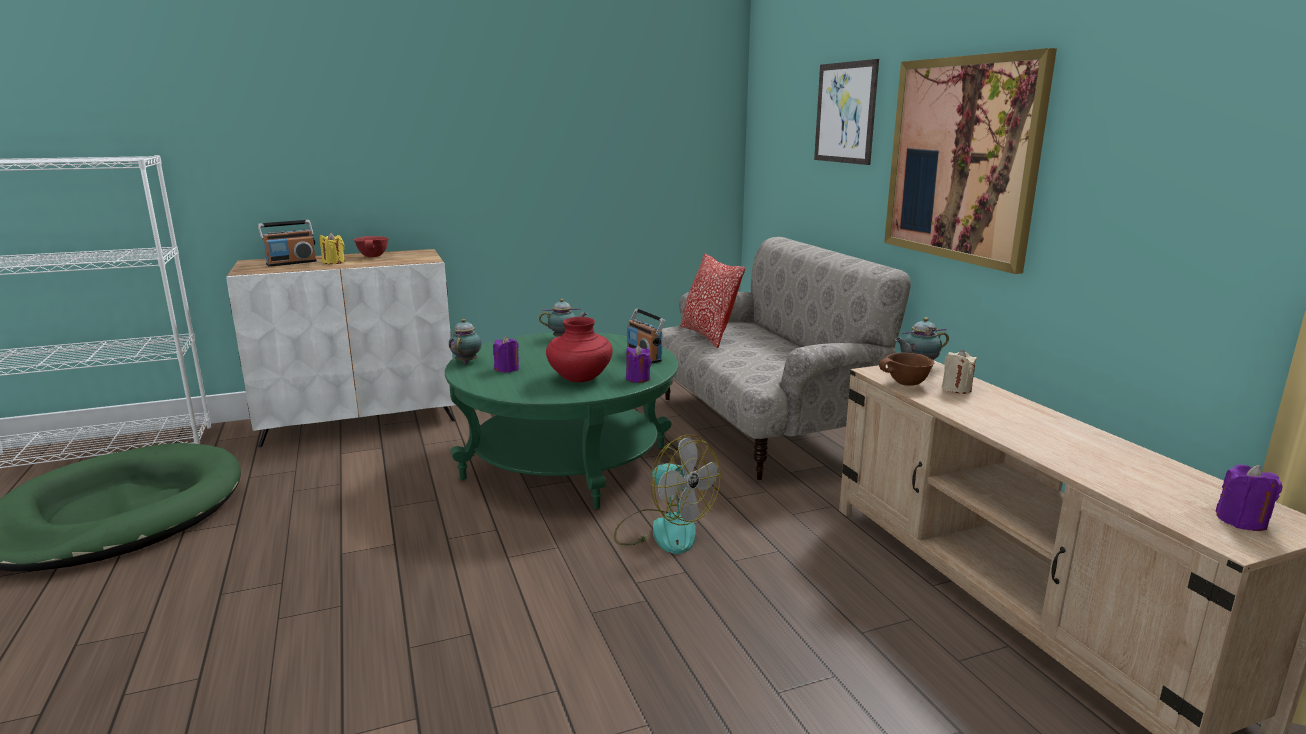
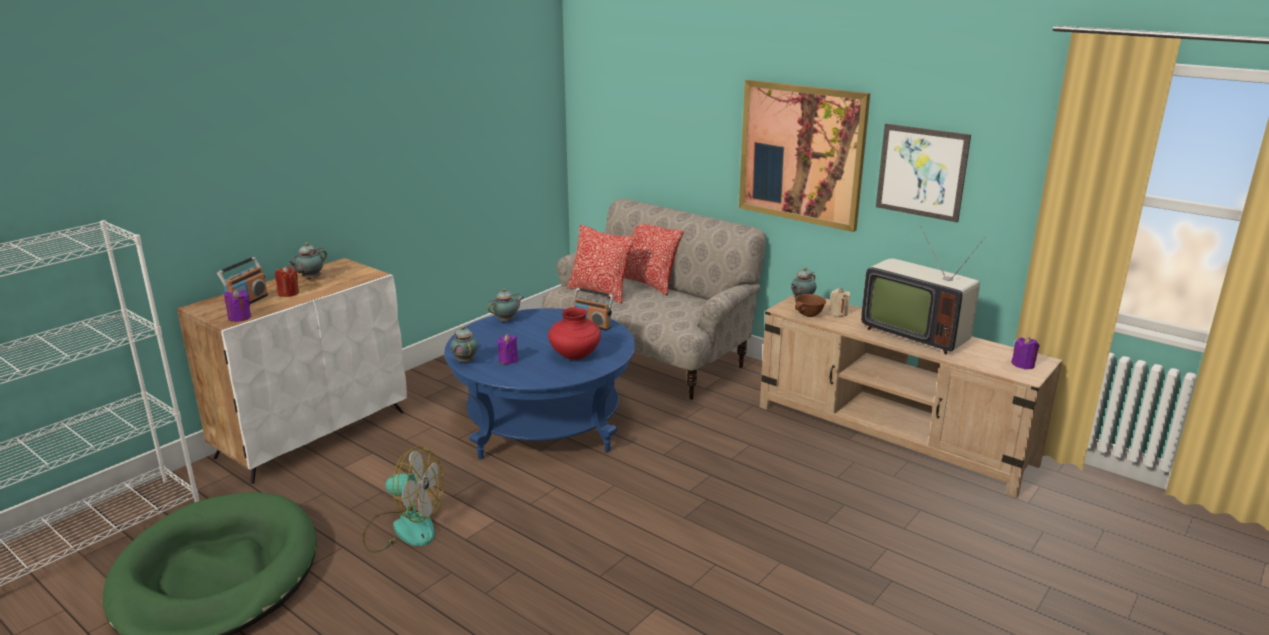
camera: 30 degrees left, 5 degrees up
yellow candle [320,232,345,264] -> red candle [275,266,299,297]
red bowl [354,236,389,257] -> teapot [288,243,327,280]
green coffee table [445,333,678,509] -> blue coffee table [444,308,635,459]
fan [614,435,721,554] -> fan moved to [362,446,444,553]
purple candle [626,345,651,383] -> purple candle moved to [224,289,251,322]
picture [814,59,879,165] -> picture moved to [876,124,971,223]
none -> pillow [623,224,684,295]
none -> television [861,227,986,355]

